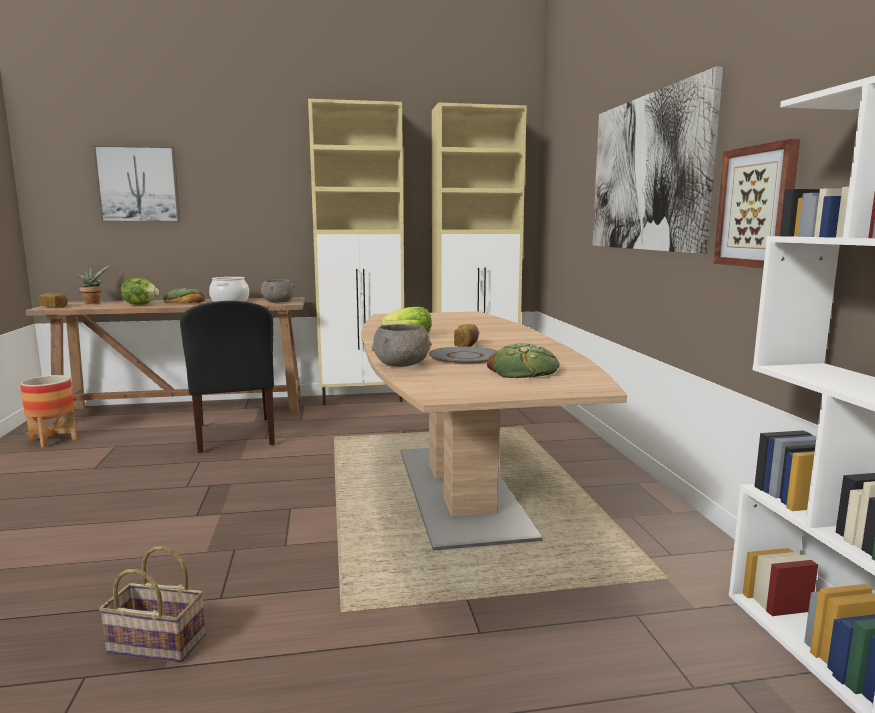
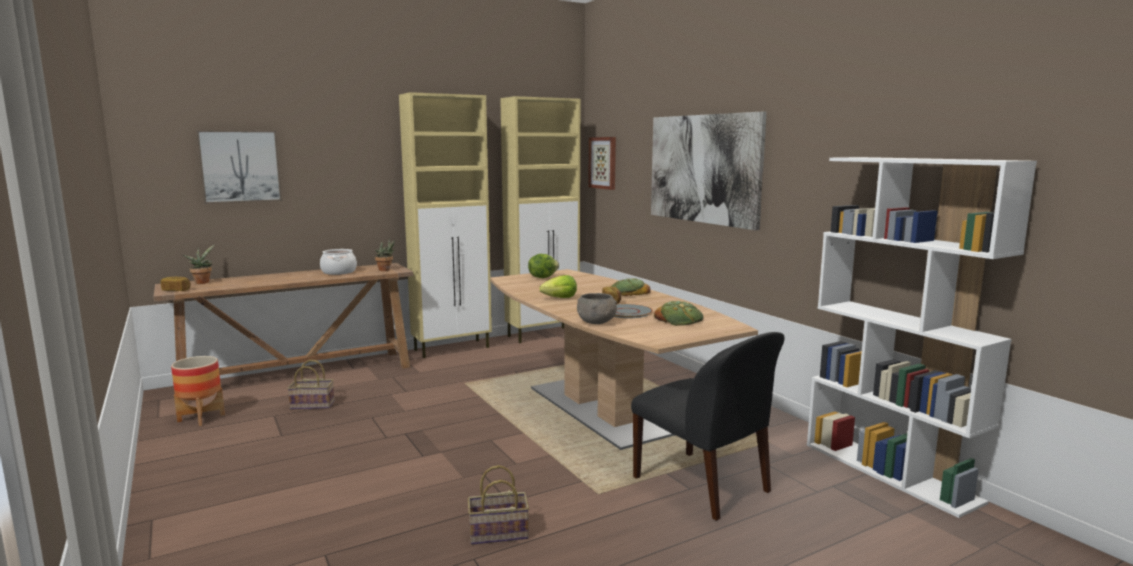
camera: 20 degrees left, 0 degrees up
lettuce [121,278,159,305] -> lettuce moved to [528,254,559,278]
bread [163,288,205,303] -> bread moved to [612,278,650,296]
black chair [180,301,275,453] -> black chair moved to [631,332,785,521]
grey bowl [261,279,294,303] -> potted plant [375,239,395,271]
picture [714,139,800,268] -> picture moved to [588,137,616,190]
none -> basket [287,360,334,410]

